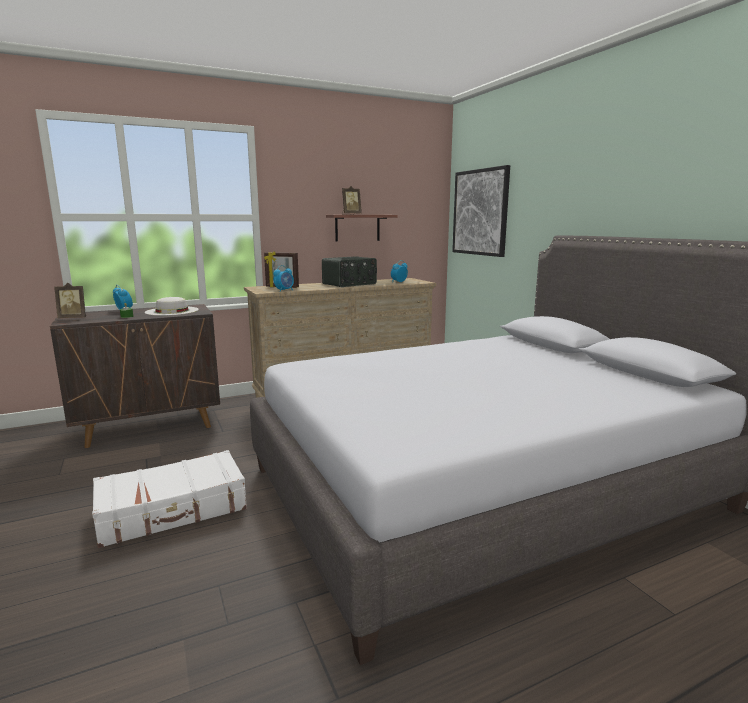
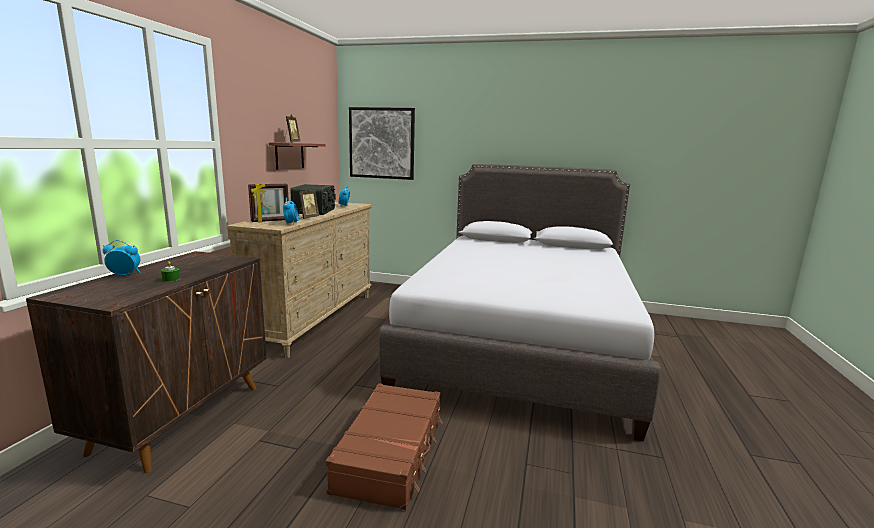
camera: 50 degrees left, 0 degrees up
picture frame [54,283,86,318] -> picture frame moved to [299,188,319,219]
white suitcase [92,450,247,548] -> brown suitcase [326,383,443,510]
white hat [145,297,199,316] -> none

